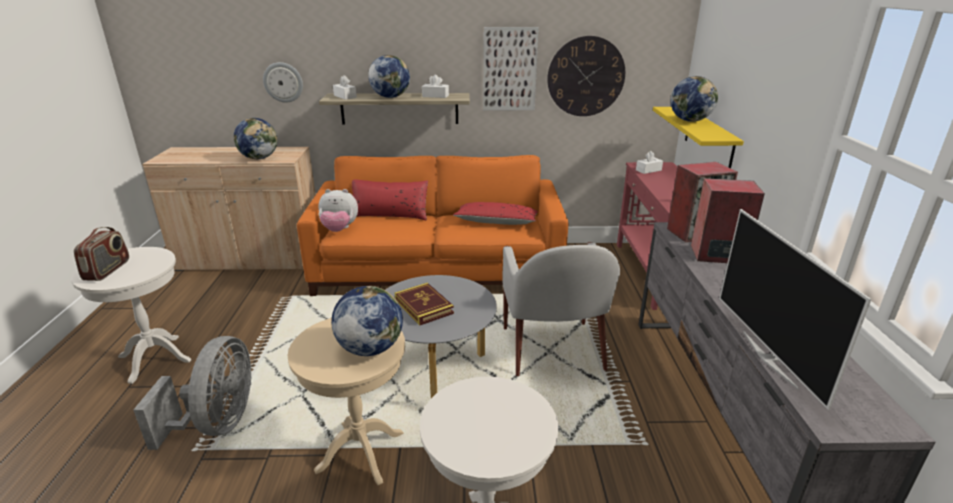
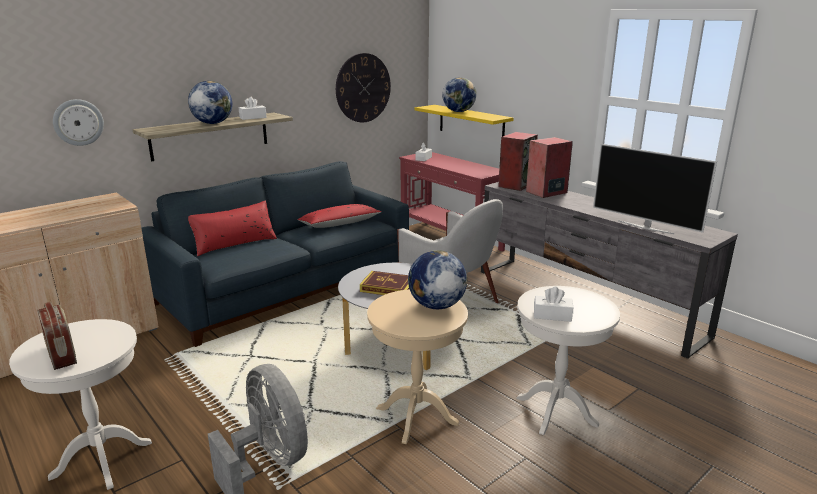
camera: 40 degrees left, 5 degrees down
globe [234,118,278,159] -> none
orange sofa [297,155,568,296] -> blue sofa [142,161,409,347]
plush toy [318,189,358,232] -> none
white tissue box [333,75,357,100] -> white tissue box moved to [534,287,573,322]
picture [483,27,539,110] -> none

